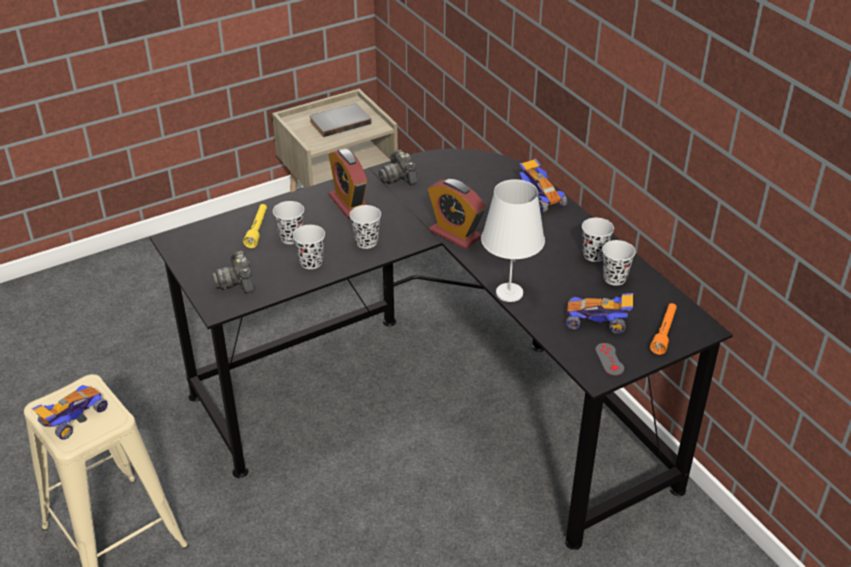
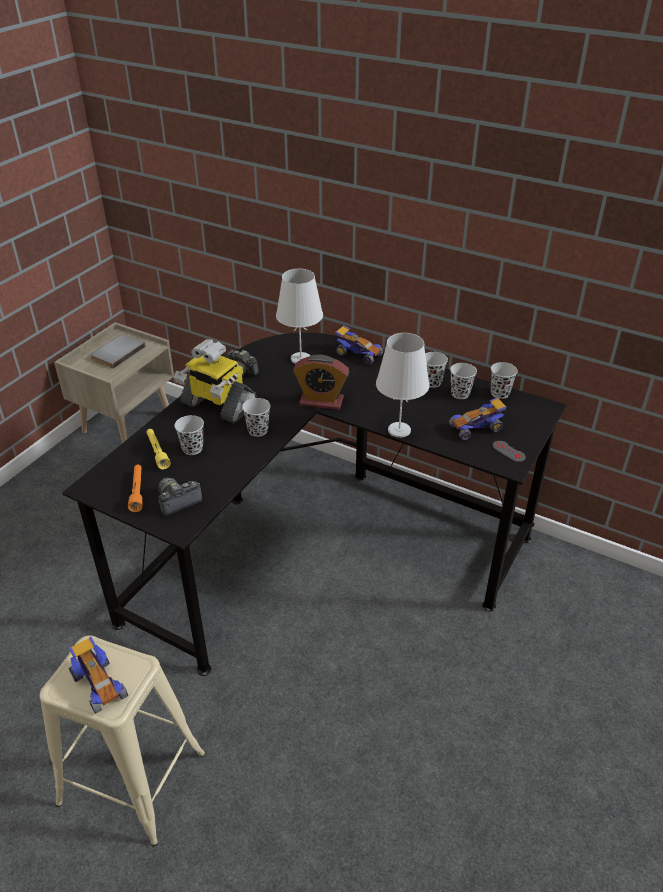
camera: 30 degrees left, 0 degrees up
toy car [32,385,108,440] -> toy car turned 135 degrees clockwise [69,637,128,714]
camera [212,251,255,294] -> camera turned 105 degrees clockwise [158,478,202,516]
black cup [293,225,325,269] -> black cup moved to [491,362,518,399]
alarm clock [328,148,368,219] -> toy robot [174,339,257,424]
orange flashlight [650,303,677,355] -> orange flashlight moved to [128,465,143,512]
none -> white table lamp [276,269,323,364]

